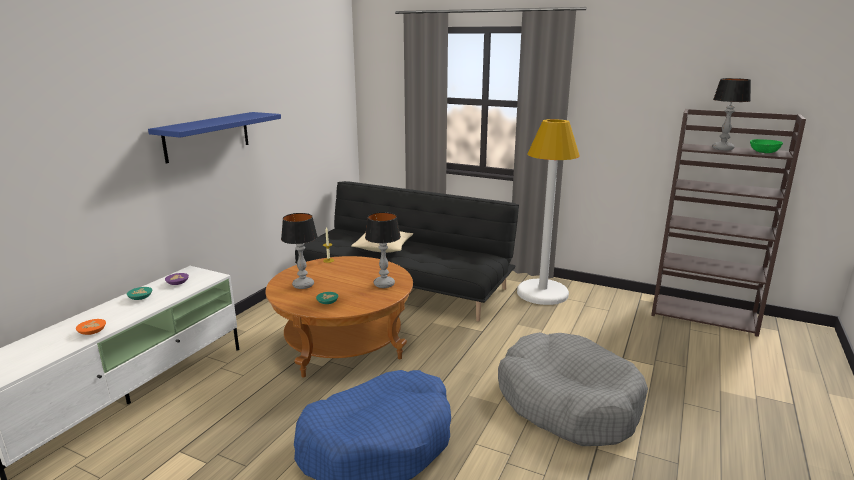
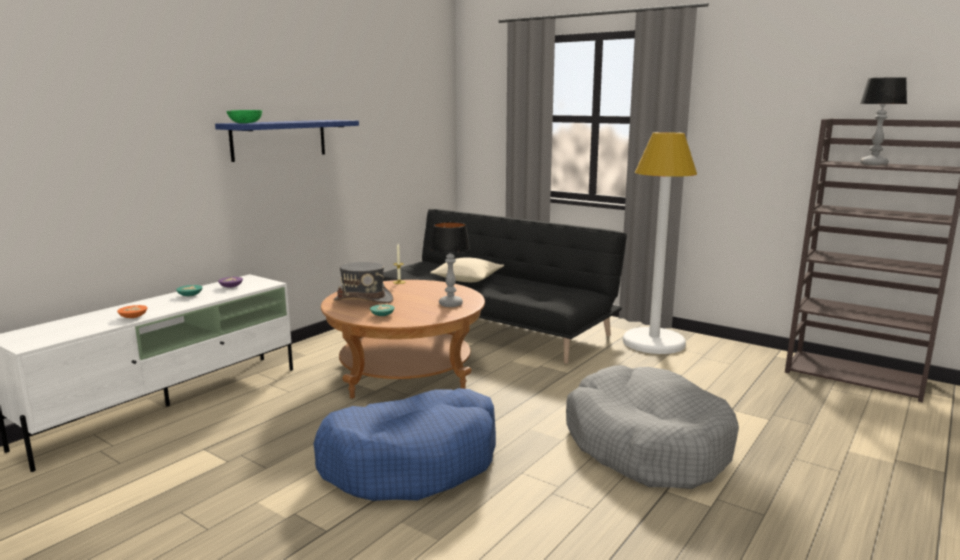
camera: 10 degrees right, 5 degrees down
table lamp [281,213,318,289] -> grey hat [333,262,393,303]
green bowl [750,139,783,153] -> green bowl moved to [226,110,262,123]

